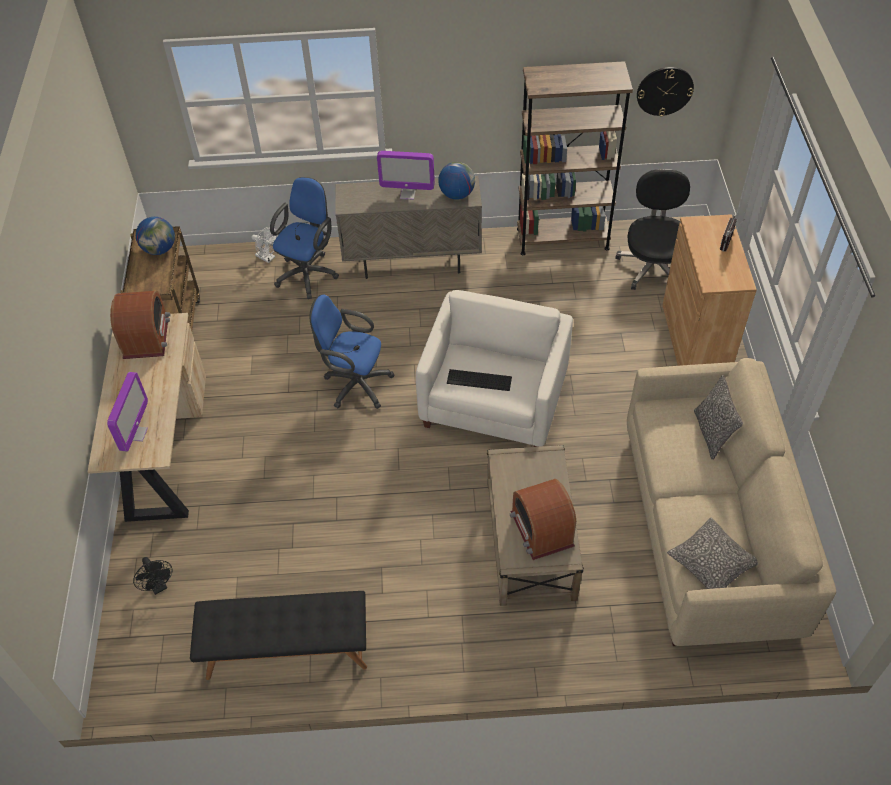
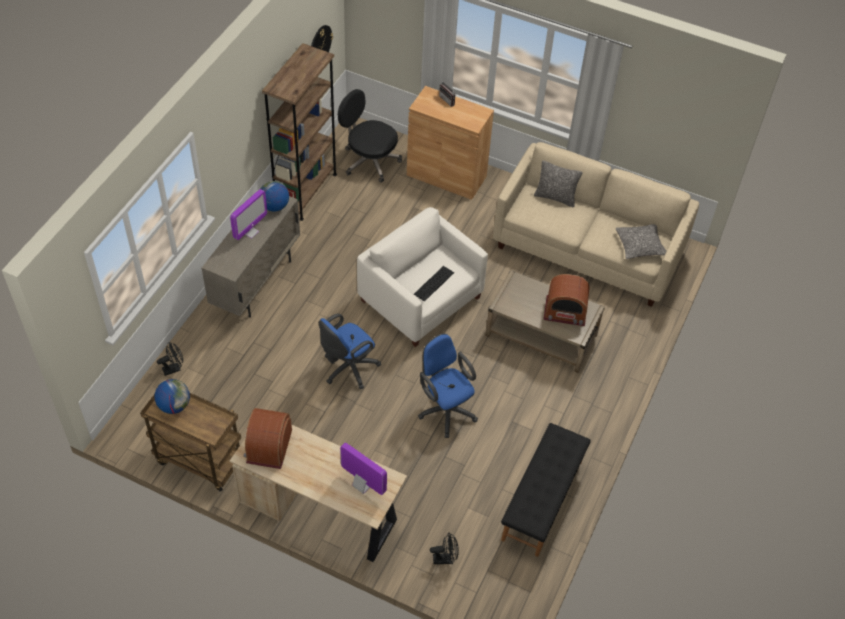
camera: 65 degrees left, 0 degrees up
radio [110,291,171,359] -> radio turned 105 degrees counterclockwise [243,408,292,469]
white fan [251,227,278,263] -> black fan [157,342,183,376]
blue office chair [270,177,339,299] -> blue office chair moved to [418,334,478,438]

